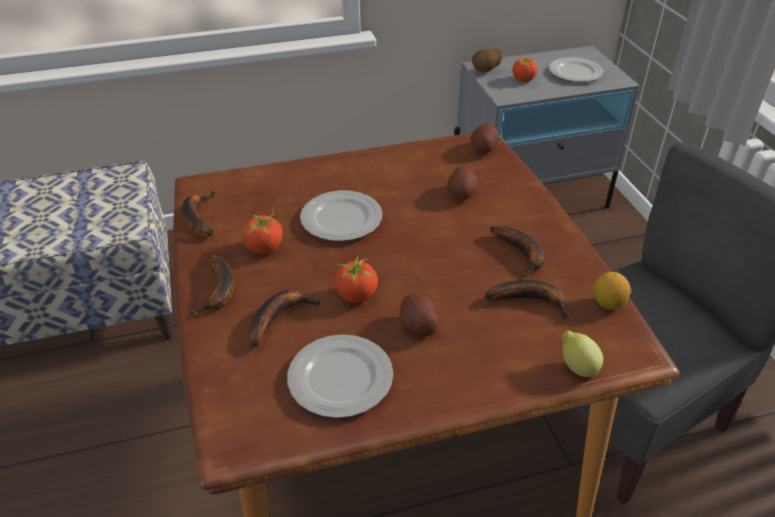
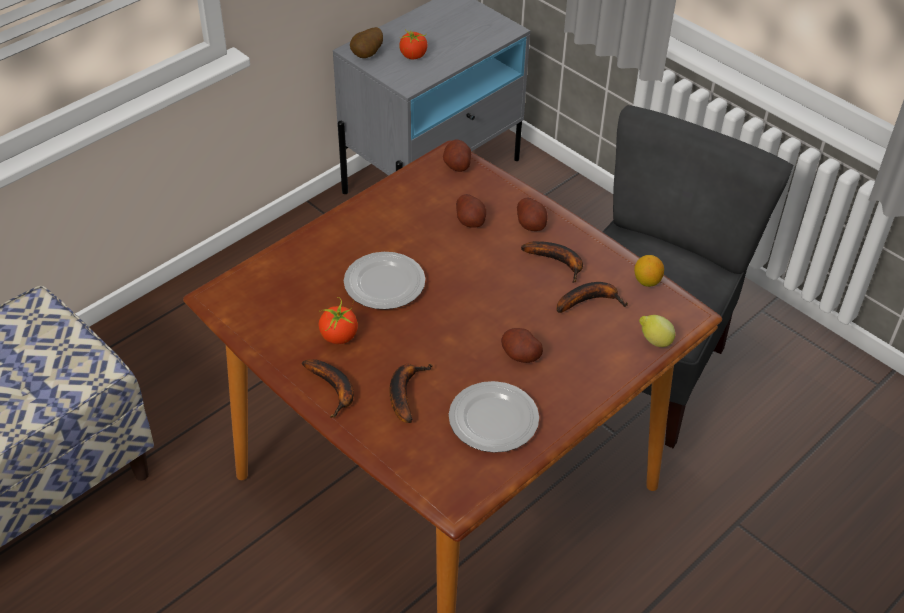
camera: 30 degrees left, 5 degrees up
banana [182,191,215,237] -> none
tomato [335,255,378,303] -> none
plate [549,57,603,82] -> none
none -> potato [517,198,548,231]

